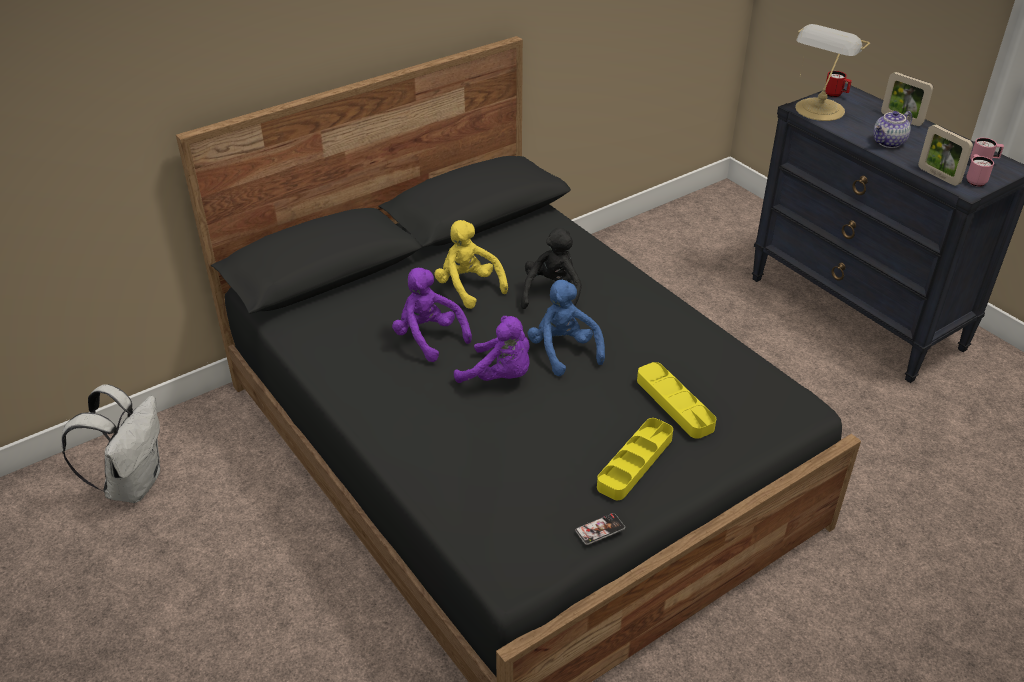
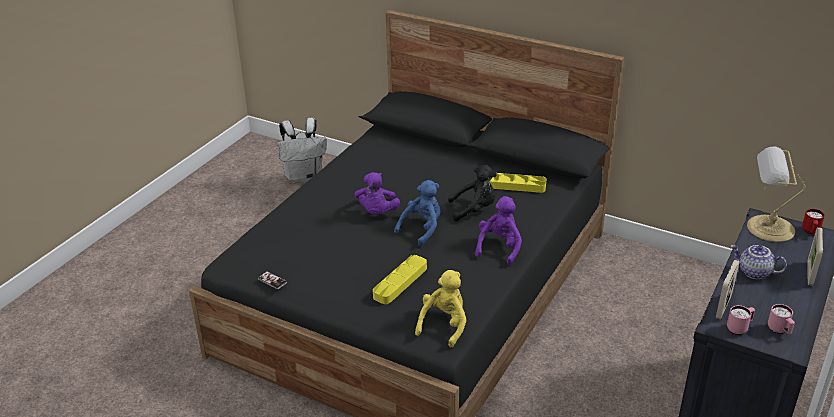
camera: 65 degrees right, 5 degrees down
purple plush toy [392,268,472,362] -> purple plush toy moved to [475,196,522,265]
yellow plush toy [434,220,508,309] -> yellow plush toy moved to [415,270,467,347]
yellow tray [597,418,673,500] -> yellow tray moved to [490,173,546,193]

